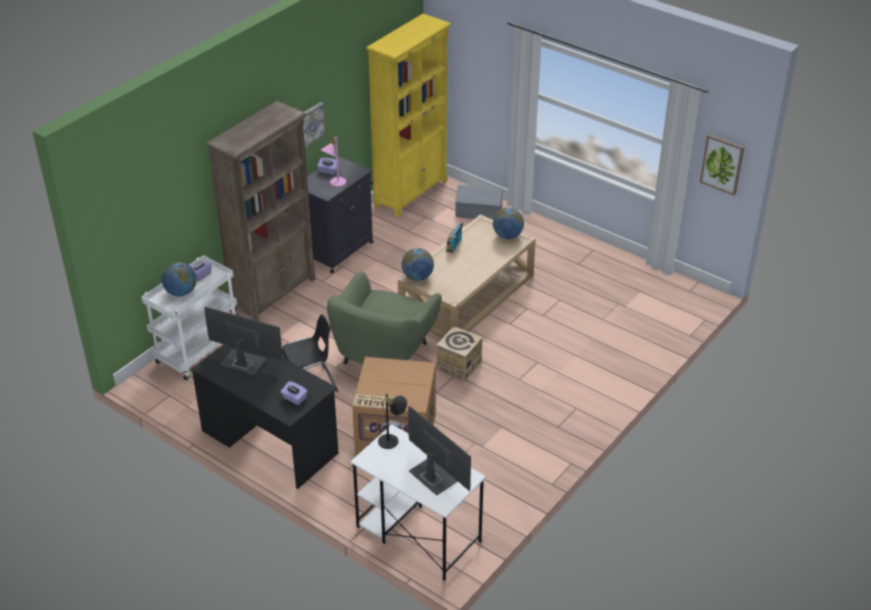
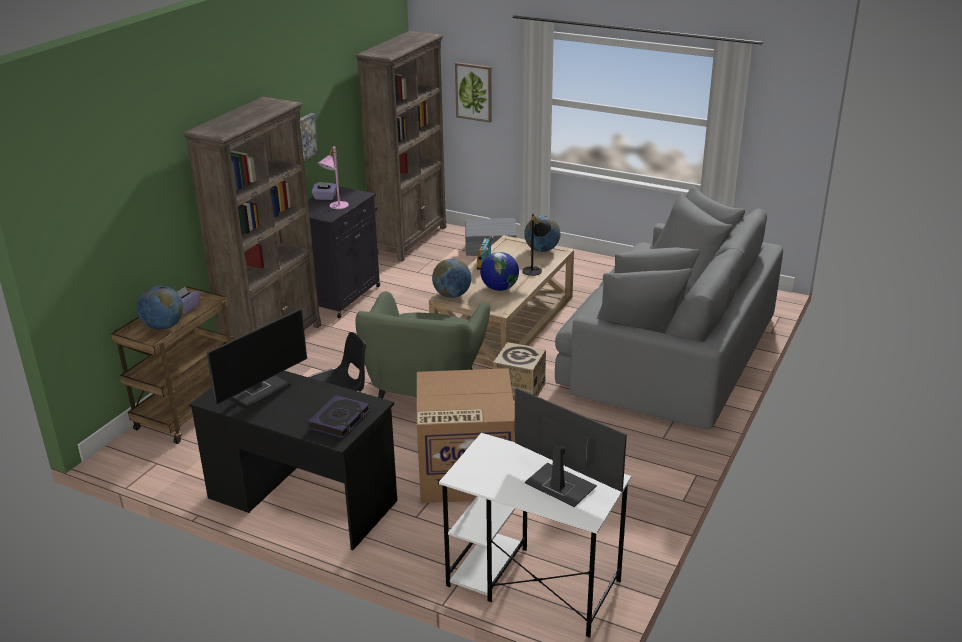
camera: 10 degrees left, 10 degrees down
white cart [141,255,237,380] -> brown cart [111,287,234,444]
monitor [204,307,283,375] -> monitor turned 120 degrees clockwise [207,309,307,407]
purple tissue box [280,381,307,405] -> book [308,395,370,438]
yellow bookcase [366,13,451,217] -> brown bookcase [356,31,446,262]
black table lamp [378,393,407,449] -> black table lamp moved to [522,214,551,276]
picture [700,134,744,196] -> picture moved to [455,62,492,123]
none -> globe [480,252,519,291]
none -> grey sofa [555,186,783,430]

